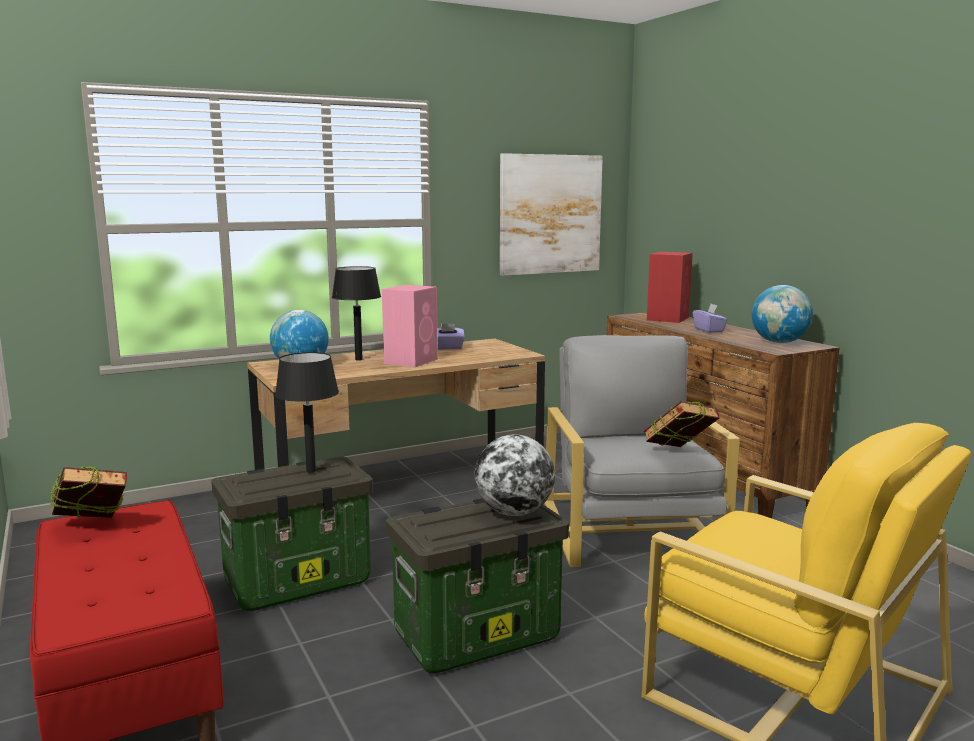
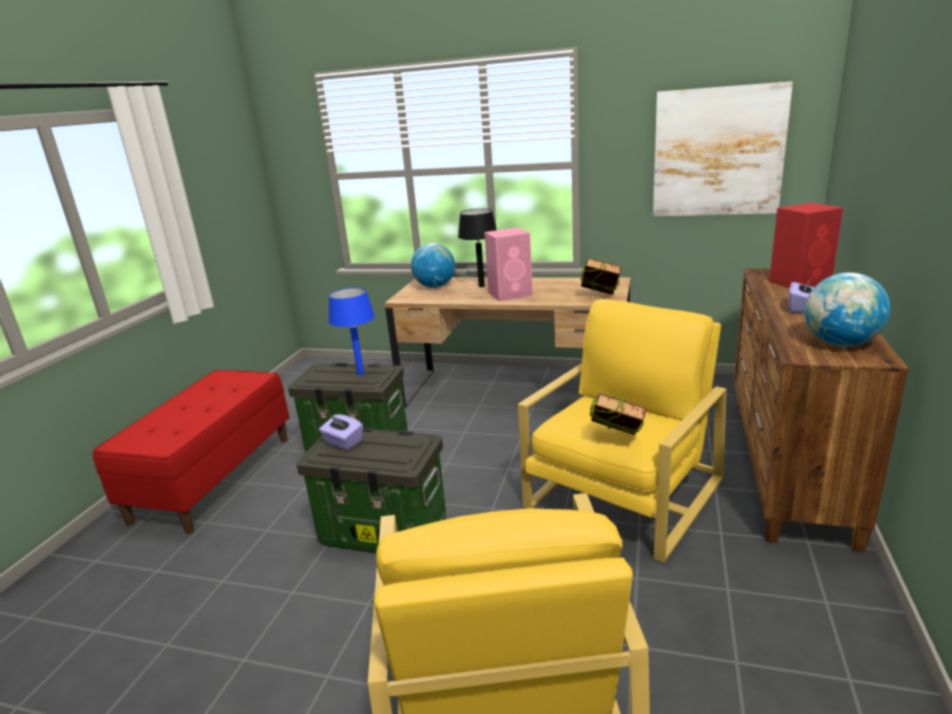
camera: 45 degrees right, 10 degrees up
book [51,466,127,518] -> book moved to [580,258,622,295]
black table lamp [275,352,339,473] -> blue table lamp [329,287,375,375]
purple tissue box [437,324,465,350] -> purple tissue box moved to [319,414,363,450]
globe [475,434,555,516] -> none
grey armchair [544,335,740,567] -> yellow armchair [518,299,727,562]

